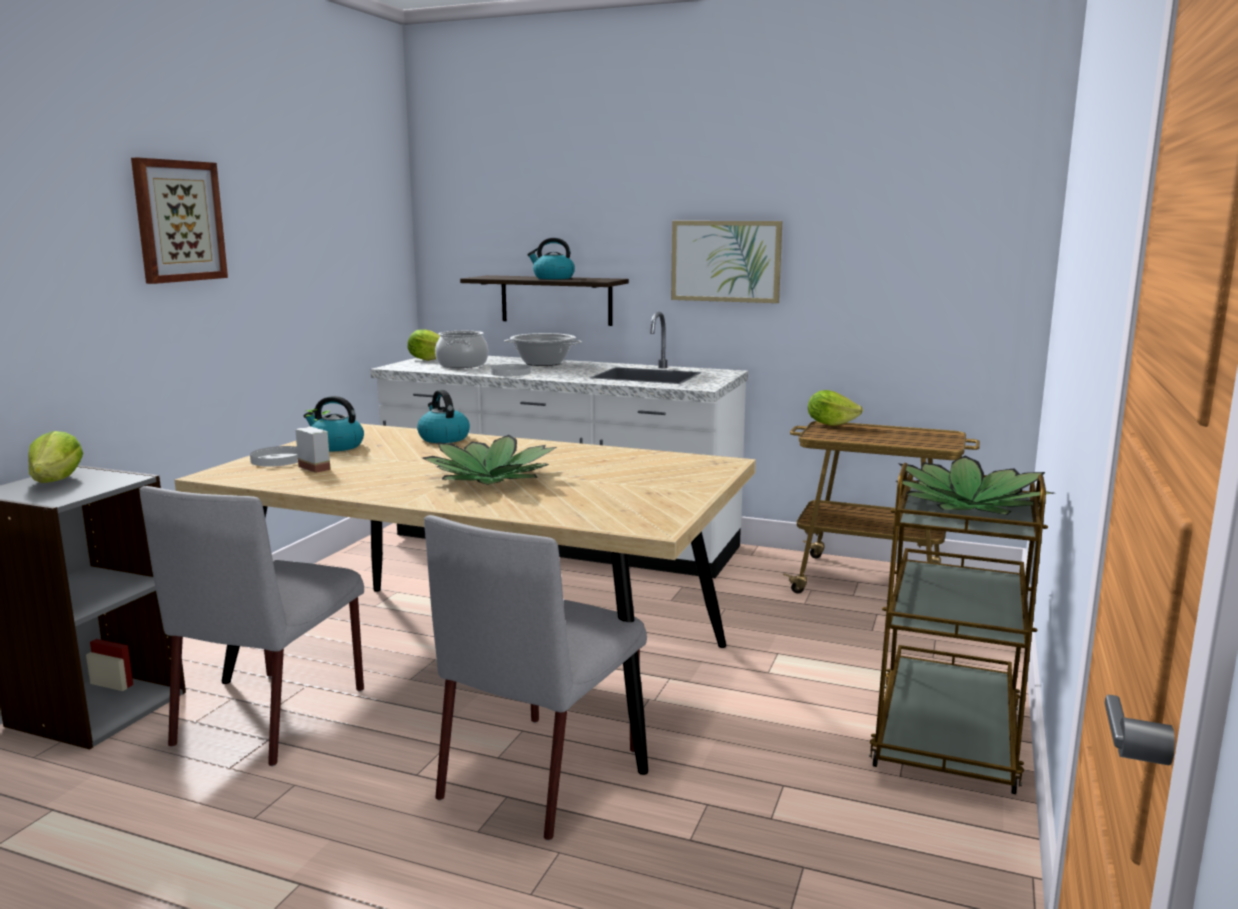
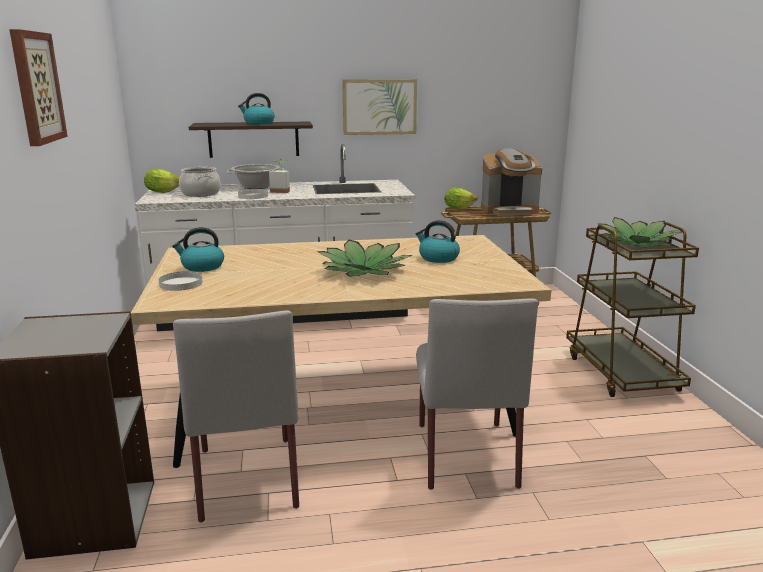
camera: 30 degrees left, 5 degrees up
lettuce [29,431,84,483] -> none
potted plant [295,409,331,473] -> potted plant moved to [269,159,290,193]
kettle [417,390,470,443] -> kettle moved to [416,220,460,263]
none -> coffee machine [481,148,542,216]

